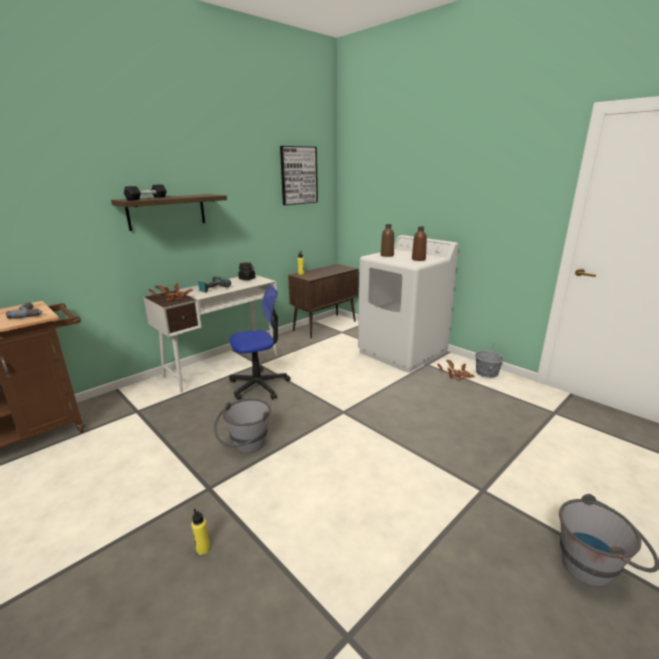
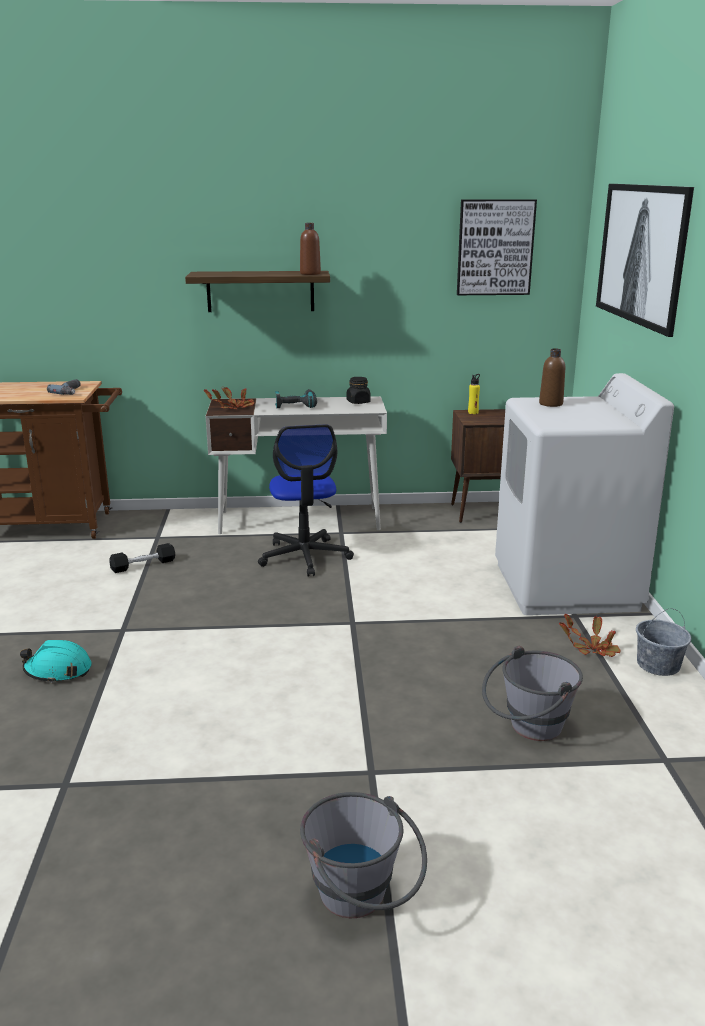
camera: 40 degrees right, 0 degrees up
black dumbbell [124,185,167,201] -> black dumbbell moved to [109,543,175,573]
yellow bottle [191,509,210,555] -> turquoise hard hat [20,640,92,684]
grey bucket [214,398,271,453] -> grey bucket moved to [482,646,583,741]
office chair [229,285,290,400] -> office chair turned 60 degrees clockwise [258,424,354,577]
brown bottle [412,226,427,261] -> brown bottle moved to [300,223,321,275]
none -> picture [596,184,694,337]

